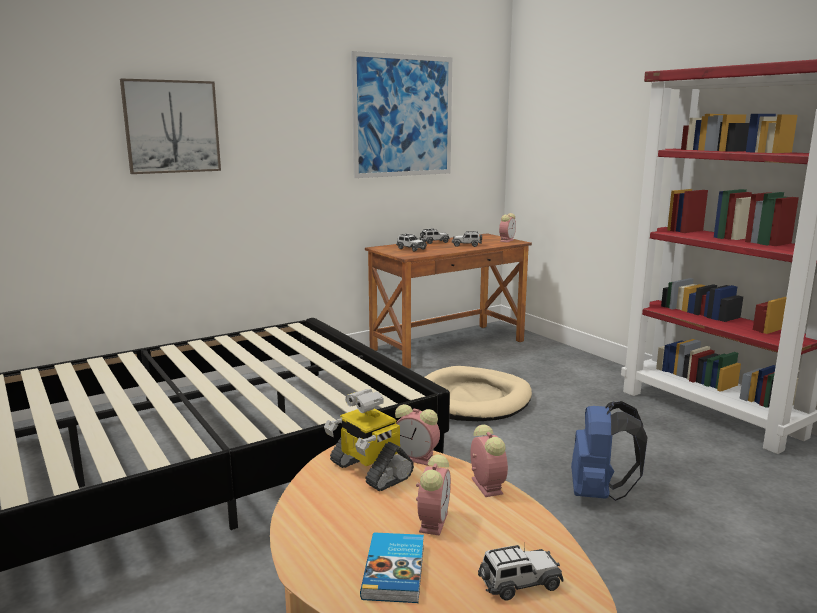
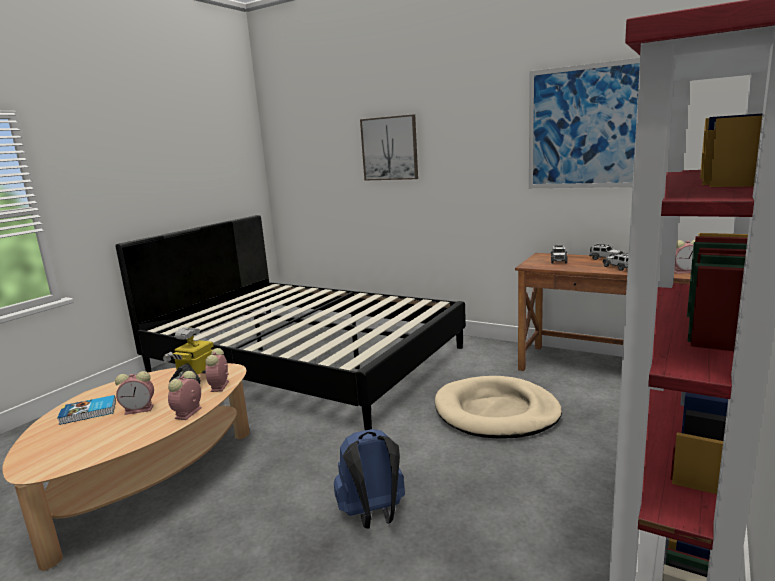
camera: 65 degrees right, 0 degrees up
alarm clock [470,424,508,497] -> alarm clock turned 150 degrees clockwise [168,371,202,420]
toy car [478,543,564,601] -> none

